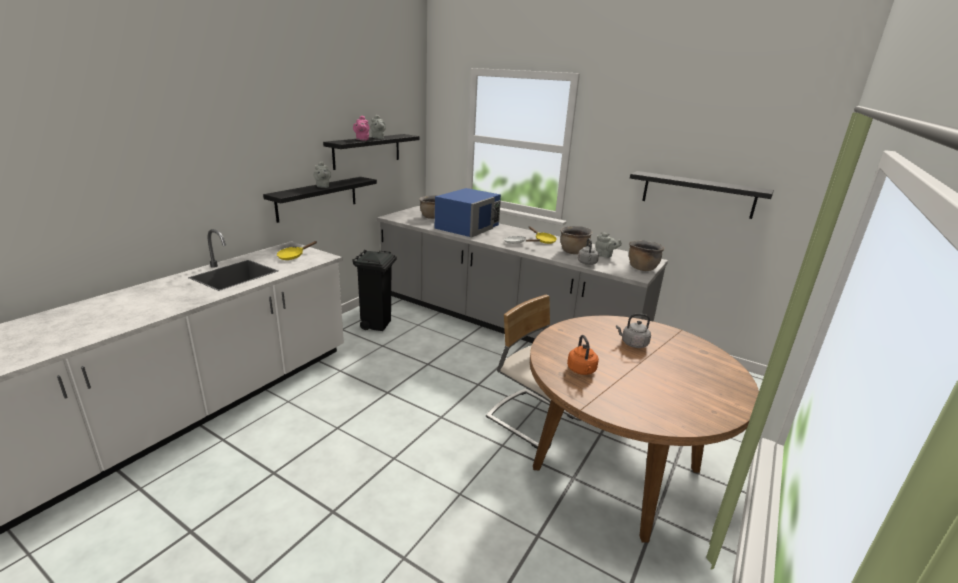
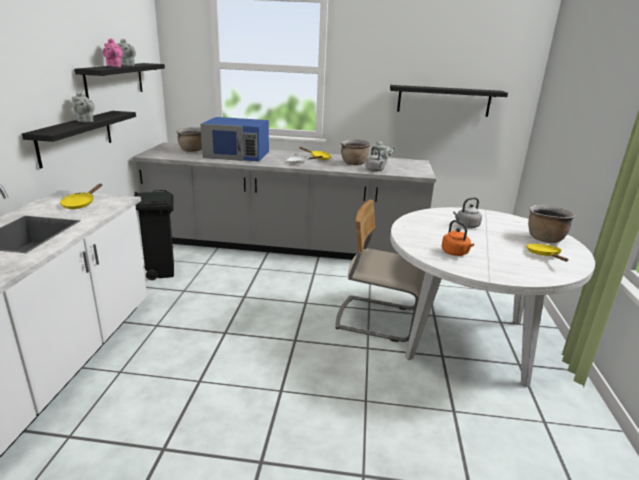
camera: 25 degrees left, 0 degrees up
blue microwave [435,188,501,237] -> blue microwave turned 90 degrees clockwise [200,117,269,162]
brown dining table [530,316,759,542] -> white dining table [390,207,595,387]
brown cooking pot [629,240,665,271] -> brown cooking pot moved to [528,205,575,243]
none -> yellow frying pan [527,244,568,262]

